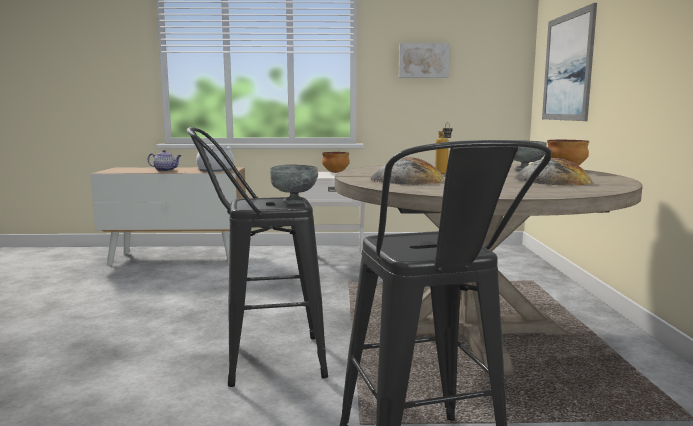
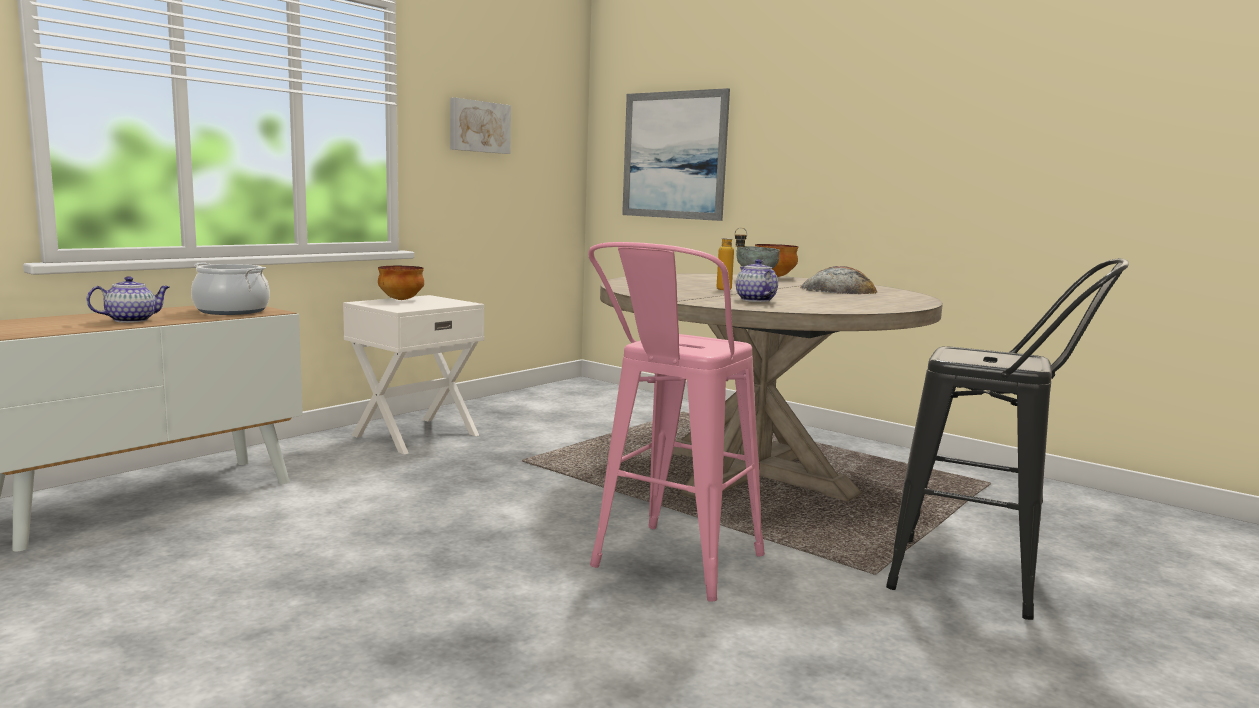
camera: 50 degrees left, 0 degrees up
black stool [187,127,328,387] -> pink stool [588,242,765,602]
grey bowl [270,164,318,204] -> none
bread [370,158,444,185] -> teapot [736,259,778,302]

